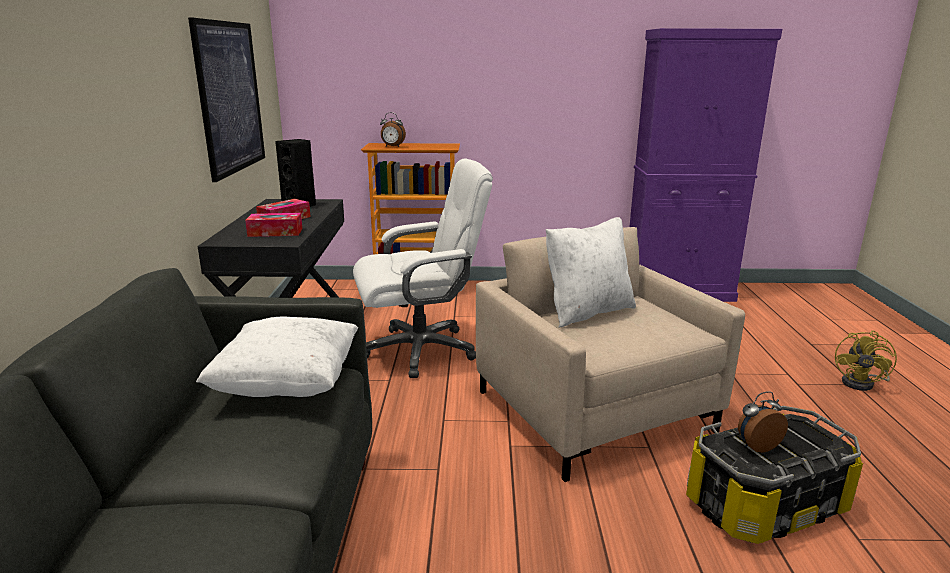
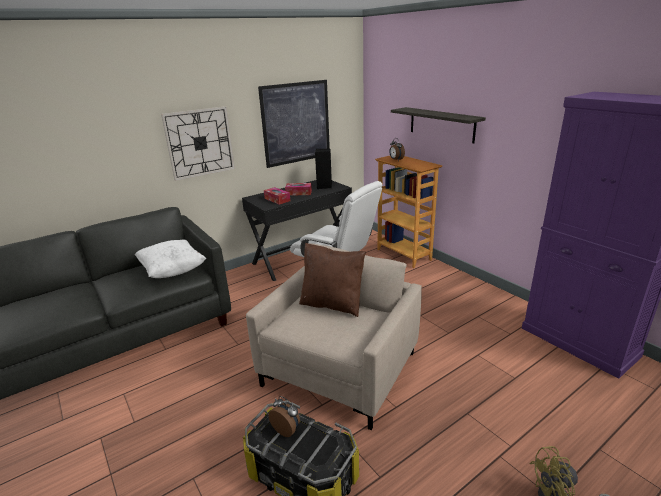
camera: 55 degrees right, 5 degrees up
white pillow [546,217,636,328] -> brown pillow [299,243,366,317]
none -> wall clock [161,106,235,181]
none -> shelf [391,107,486,143]

